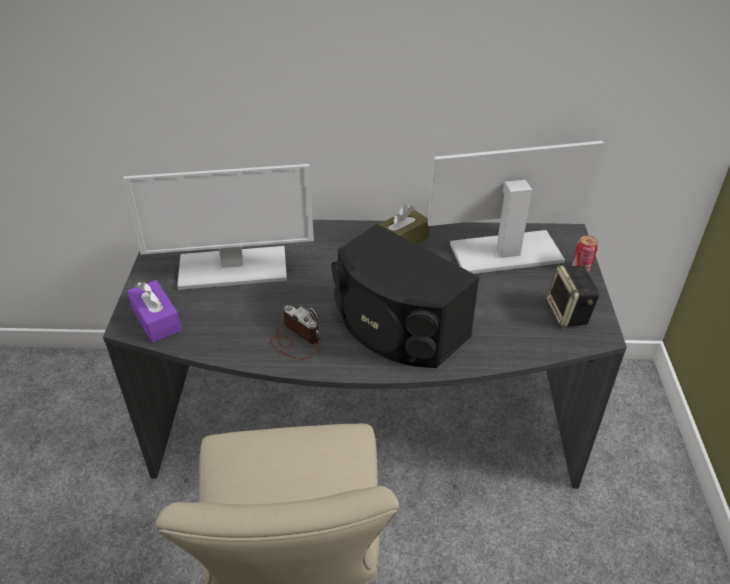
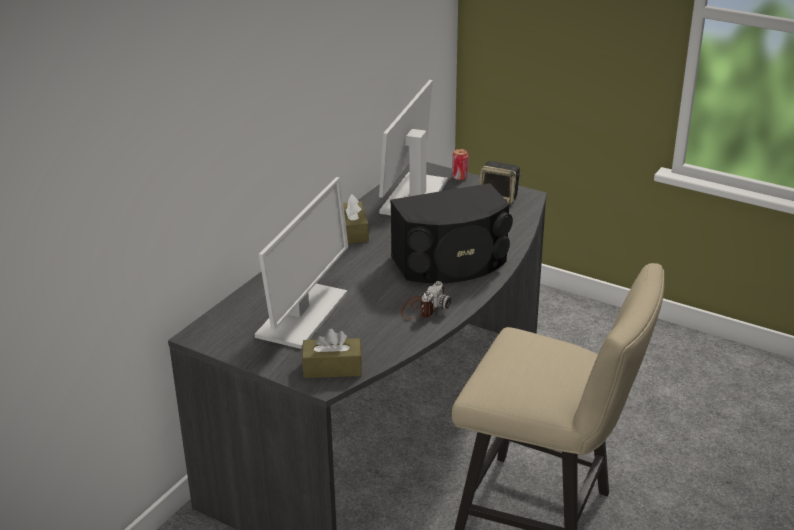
camera: 60 degrees left, 10 degrees down
purple tissue box [127,280,182,343] -> brown tissue box [302,329,362,378]
camera [270,305,321,360] -> camera turned 135 degrees clockwise [401,281,451,319]

